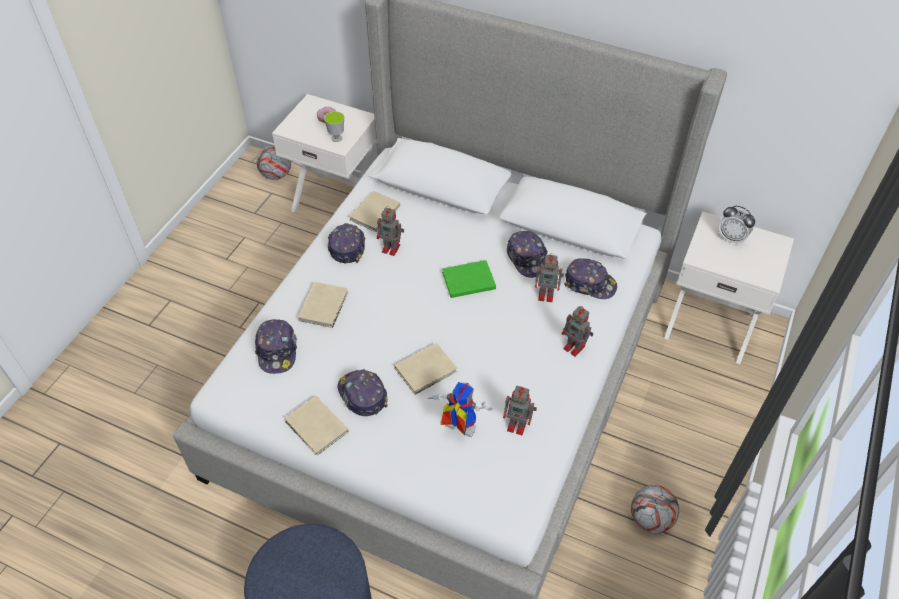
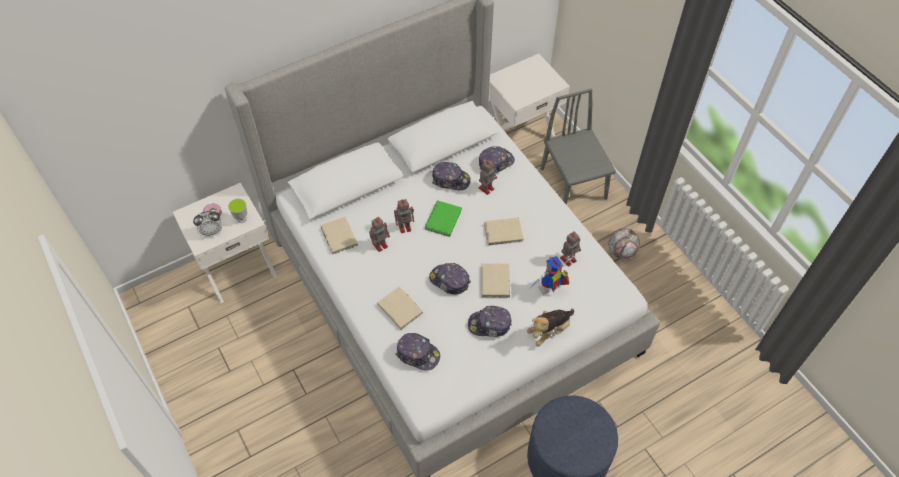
camera: 55 degrees left, 5 degrees up
football [257,145,291,180] -> none
beige book [284,396,349,456] -> beige book moved to [484,217,524,246]
cap [328,223,366,264] -> cap moved to [429,263,471,295]
toy robot [562,306,593,357] -> toy robot moved to [394,199,414,233]
alarm clock [719,206,755,245] -> alarm clock moved to [193,211,222,238]
none -> plush toy [527,309,574,347]
none -> grey chair [540,88,616,205]

